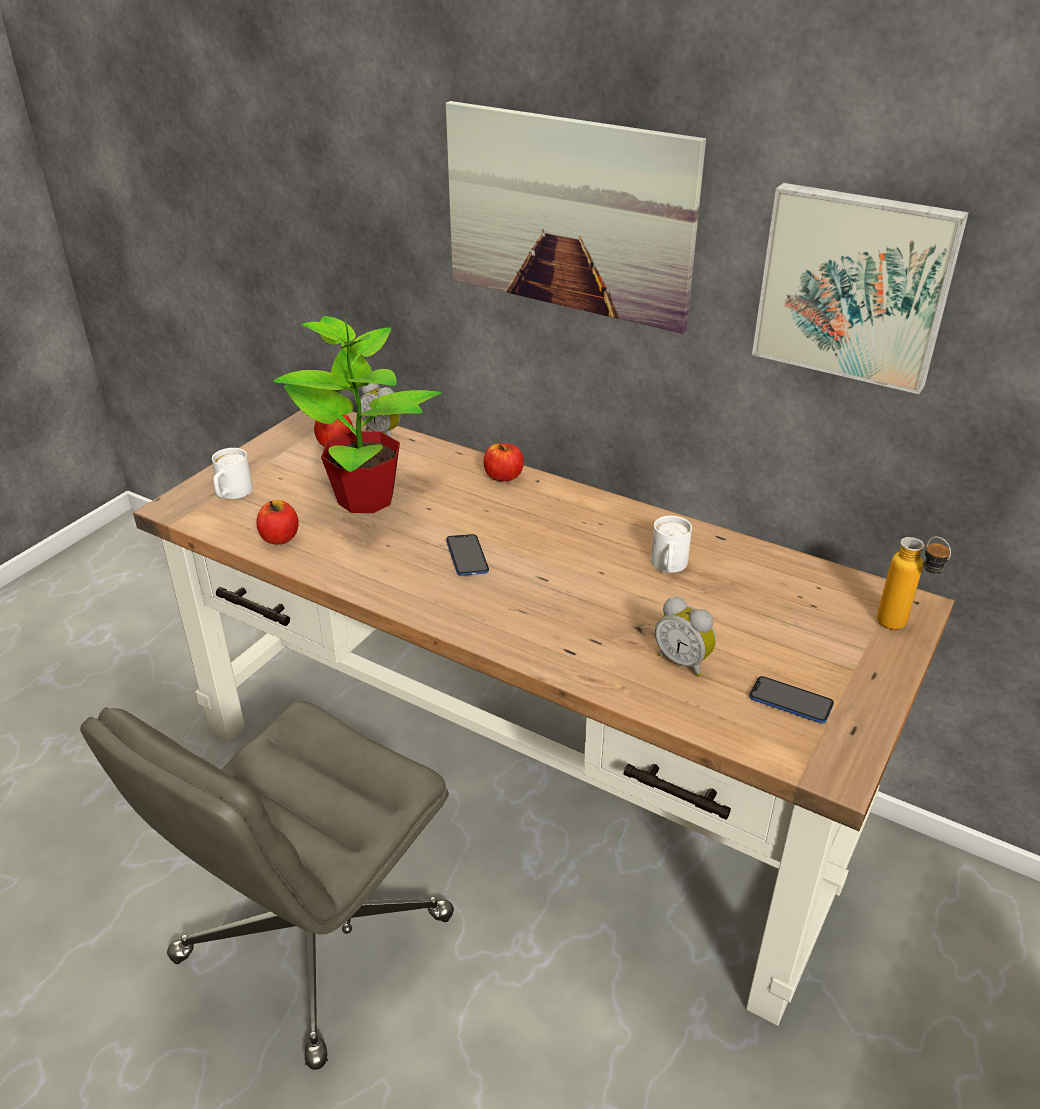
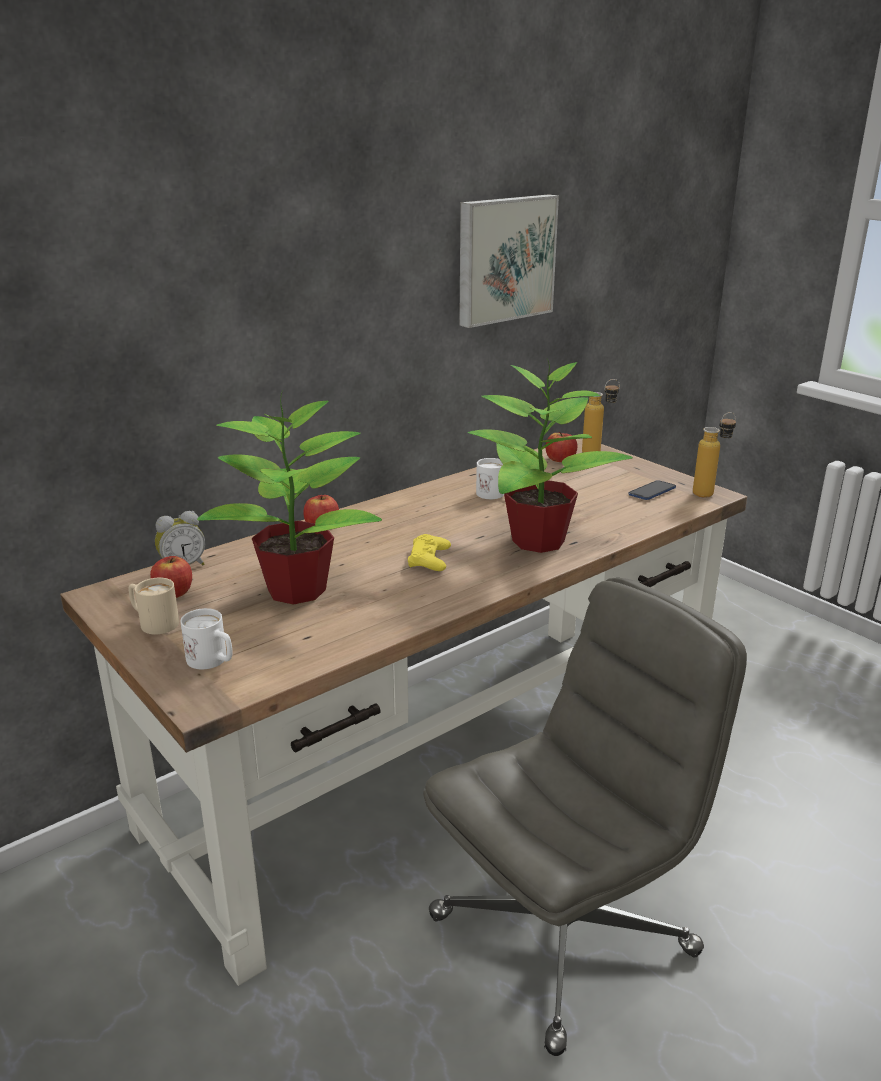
camera: 70 degrees left, 10 degrees down
grey office chair [80,701,454,1070] -> grey office chair turned 90 degrees counterclockwise [423,578,747,1056]
apple [256,500,299,545] -> apple moved to [546,432,577,462]
picture [446,101,706,334] -> none
phone [446,534,489,576] -> yellow game controller [408,534,451,571]
alarm clock [655,597,716,677] -> none
none -> beige mug [128,578,179,635]
none -> potted plant [468,359,633,553]
none -> bottle [693,412,736,498]

